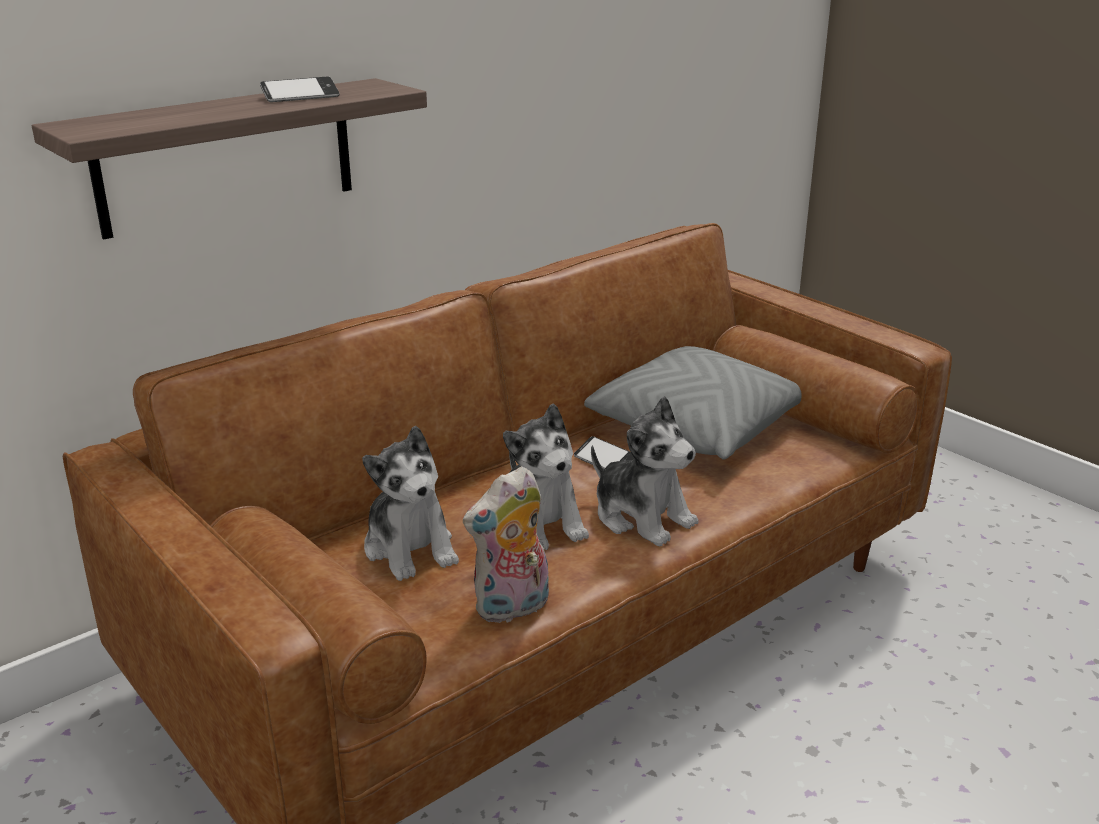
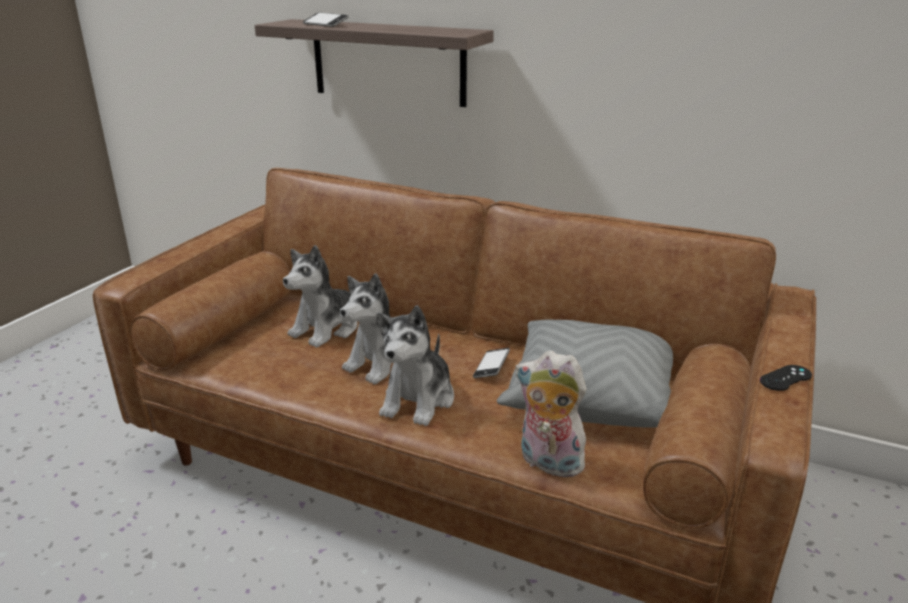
camera: 65 degrees right, 0 degrees up
phone [260,76,339,102] -> phone moved to [303,12,348,27]
plush toy [463,466,549,623] -> plush toy moved to [515,351,590,477]
none -> black game controller [760,365,812,391]

